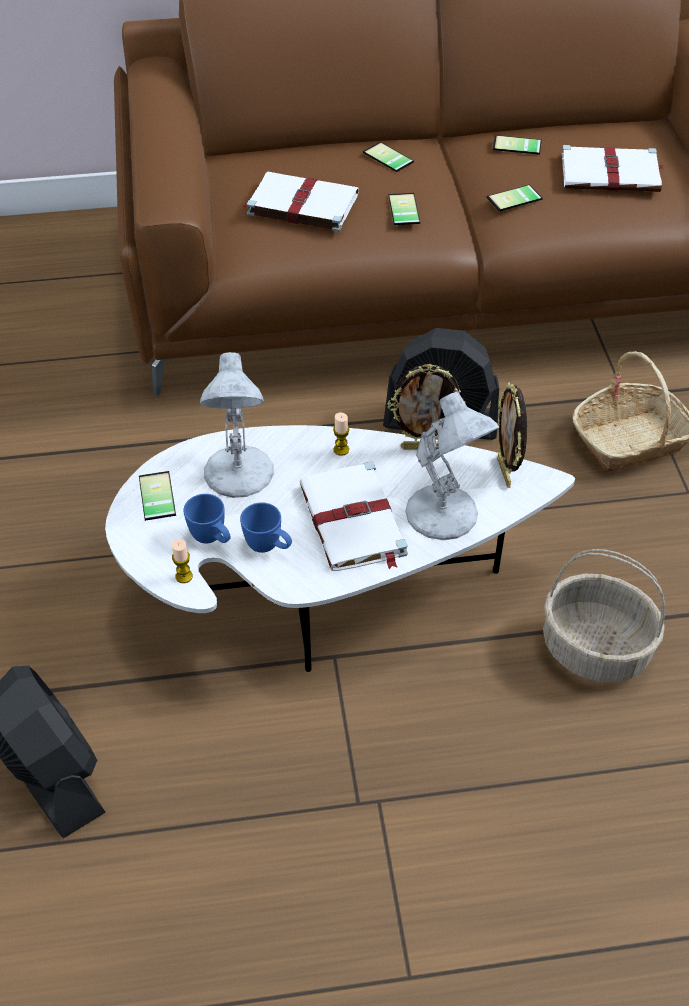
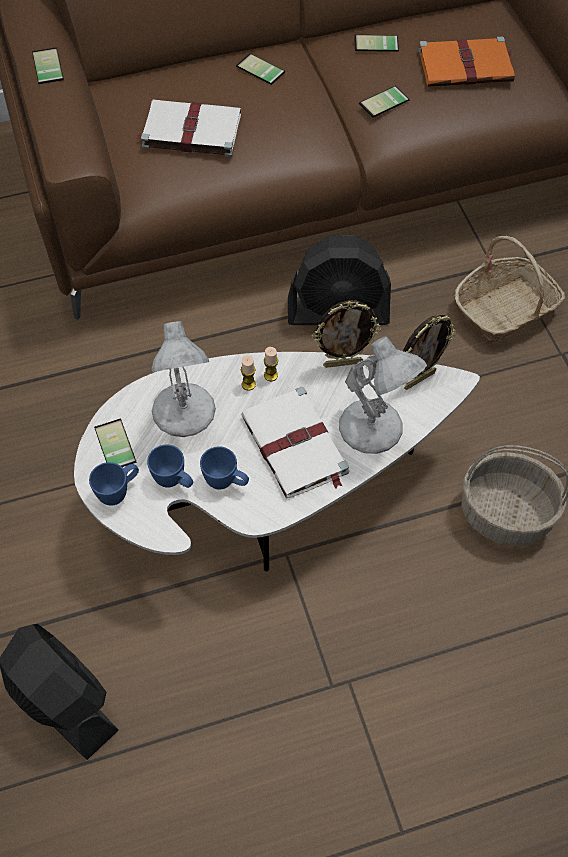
camera: 10 degrees left, 10 degrees up
candle [172,539,193,583] -> candle moved to [241,355,256,391]
phone [388,193,420,225] -> phone moved to [32,47,64,84]
picture frame [497,382,527,488] -> picture frame turned 105 degrees counterclockwise [403,315,456,390]
white book [561,145,665,192] -> orange book [418,36,515,87]
none -> blue mug [89,462,139,506]

